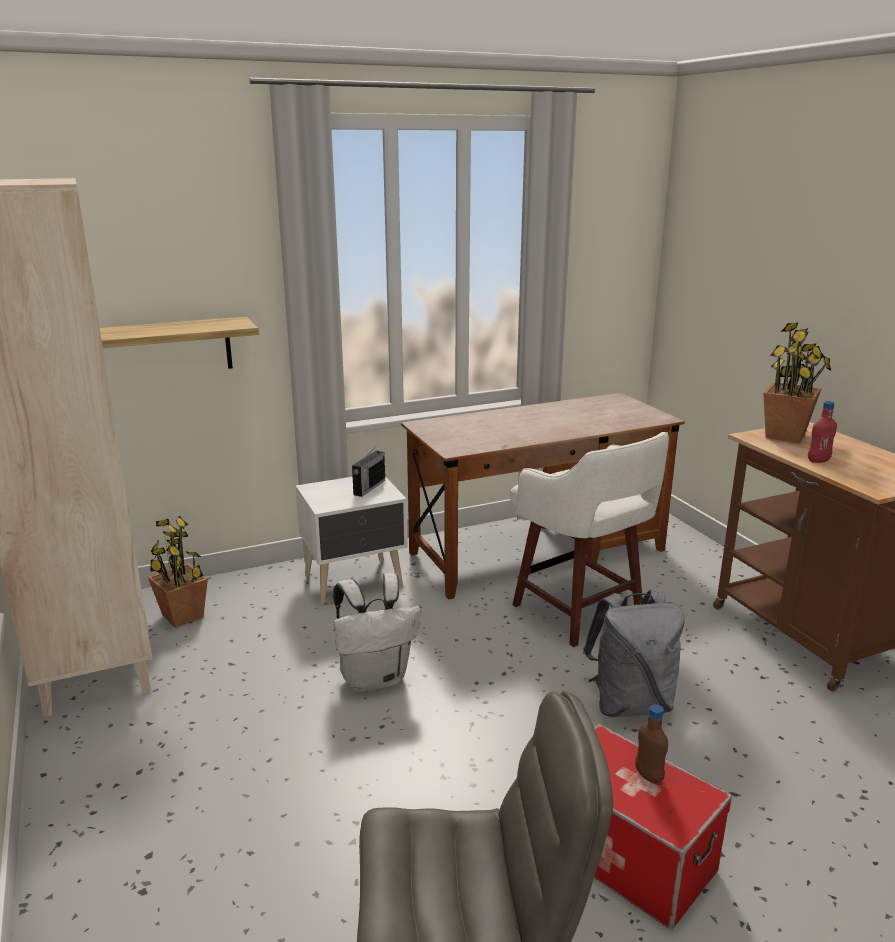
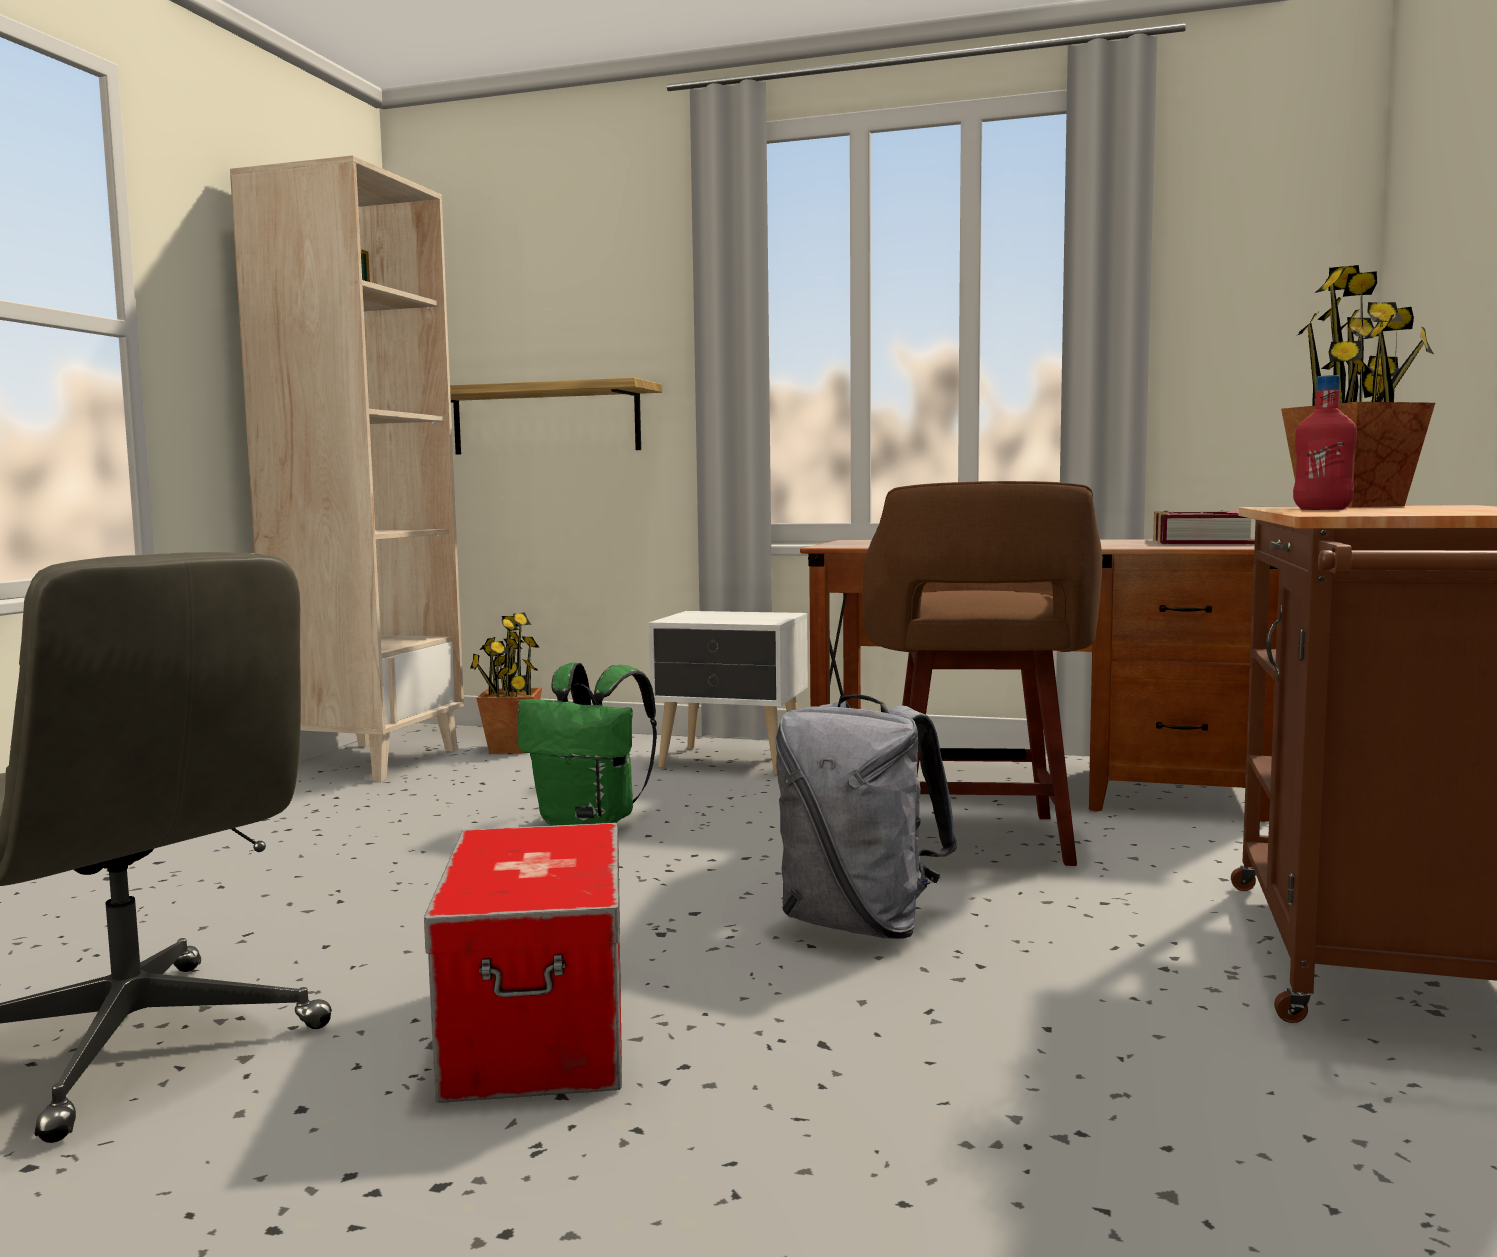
camera: 40 degrees right, 15 degrees down
white backpack [333,573,421,692] -> green backpack [517,662,657,826]
radio [352,445,385,497] -> none
white stool [510,432,669,647] -> brown stool [862,481,1102,866]
brown bottle [635,705,668,784] -> none
none -> book [1153,509,1255,544]

